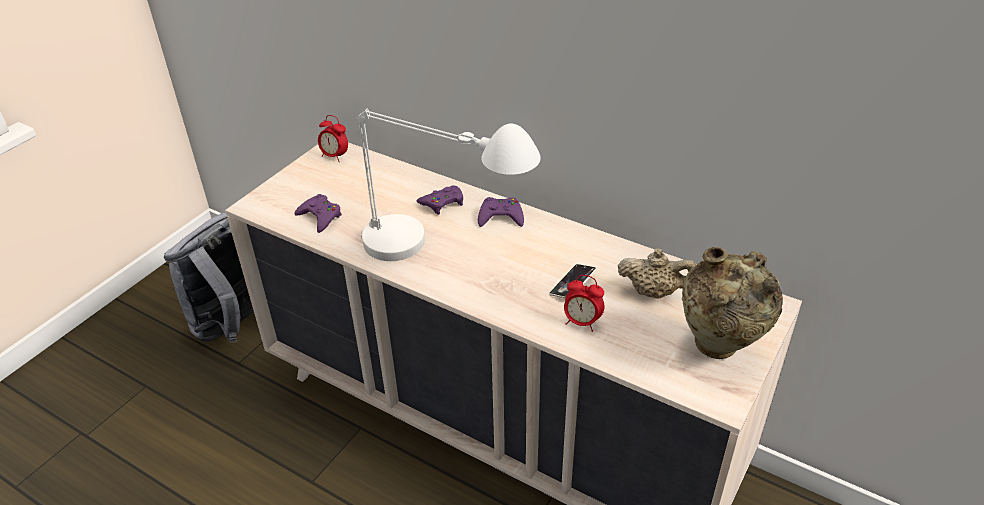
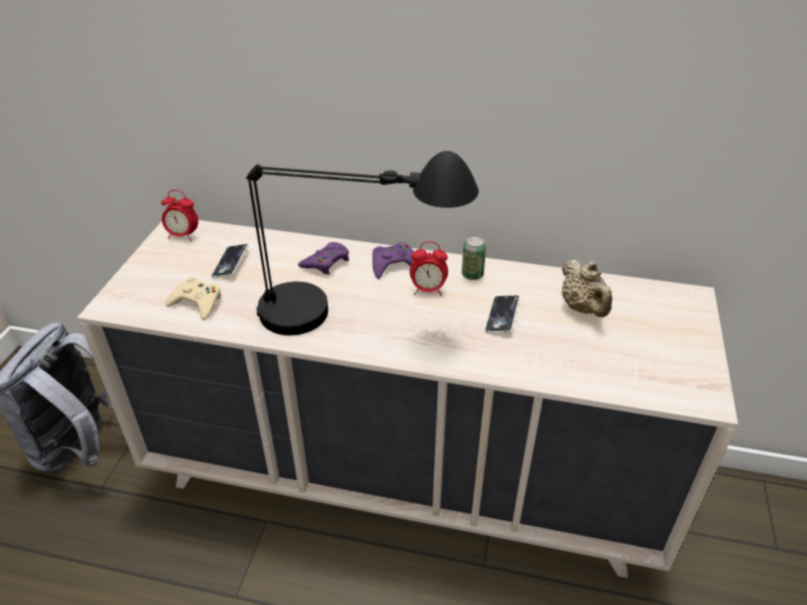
camera: 20 degrees left, 0 degrees up
purple game controller [294,194,342,233] -> beige game controller [165,277,221,320]
white table lamp [356,108,541,261] -> black table lamp [246,151,479,335]
alarm clock [564,275,605,332] -> alarm clock moved to [410,242,448,296]
beige teapot [618,248,696,299] -> beige teapot turned 75 degrees clockwise [562,260,612,317]
beige vase [682,247,783,359] -> none
none -> phone [211,244,248,278]
none -> can [462,236,486,280]

